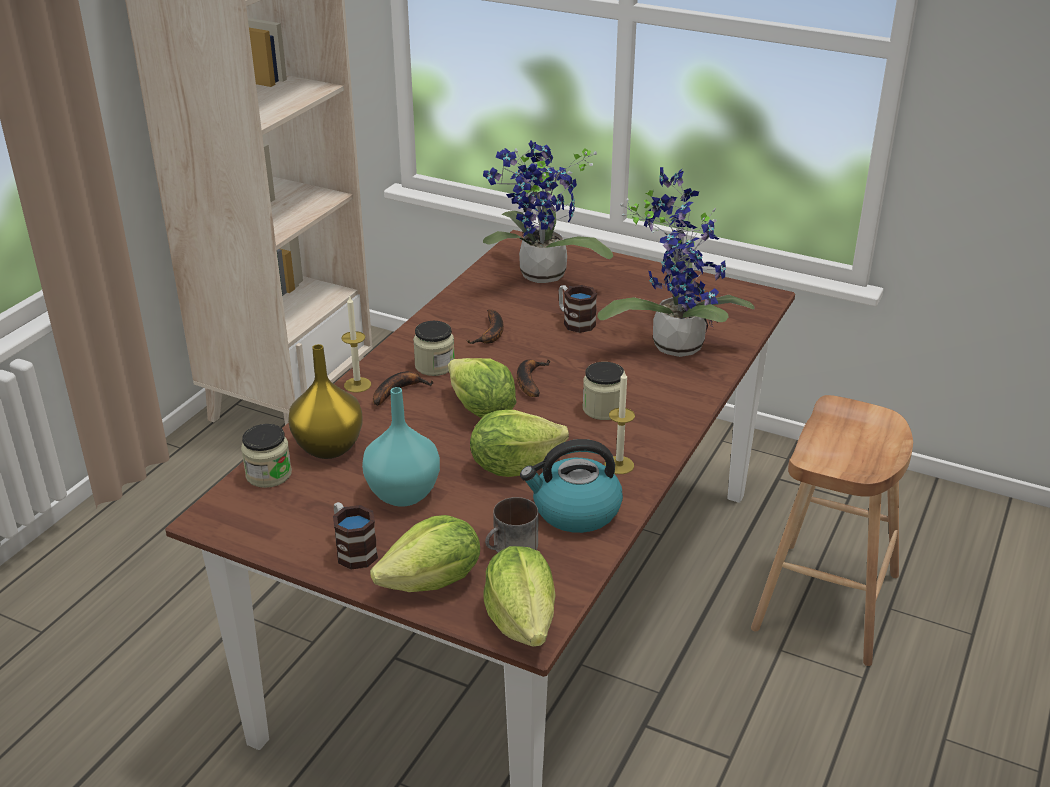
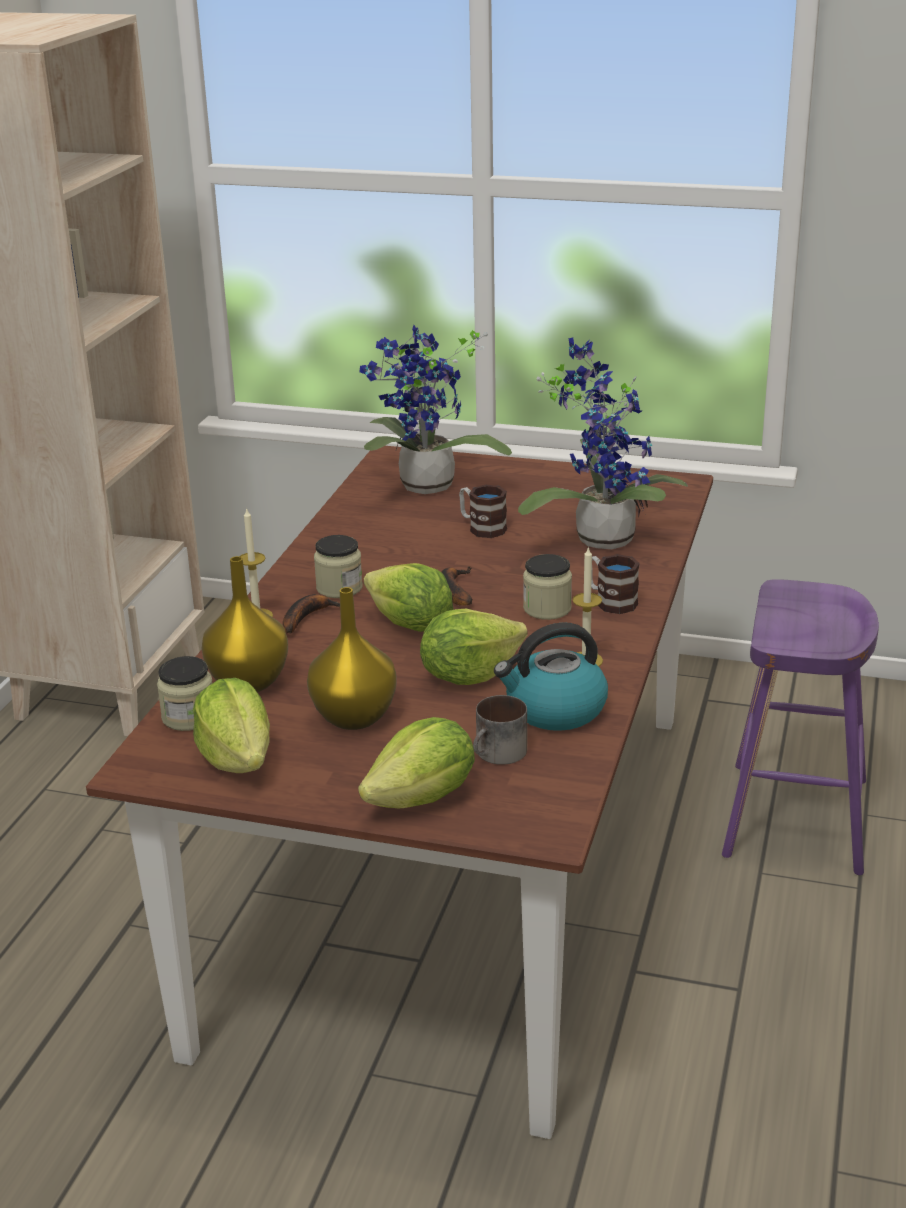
camera: 10 degrees left, 5 degrees down
mug [333,502,378,570] -> mug moved to [591,554,640,614]
turquoise vase [362,387,440,507] -> yellow vase [307,587,397,730]
banana [467,309,504,344] -> none
lettuce [484,546,556,647] -> lettuce moved to [193,678,270,773]
brown stool [751,395,913,666] -> purple stool [722,579,879,875]

